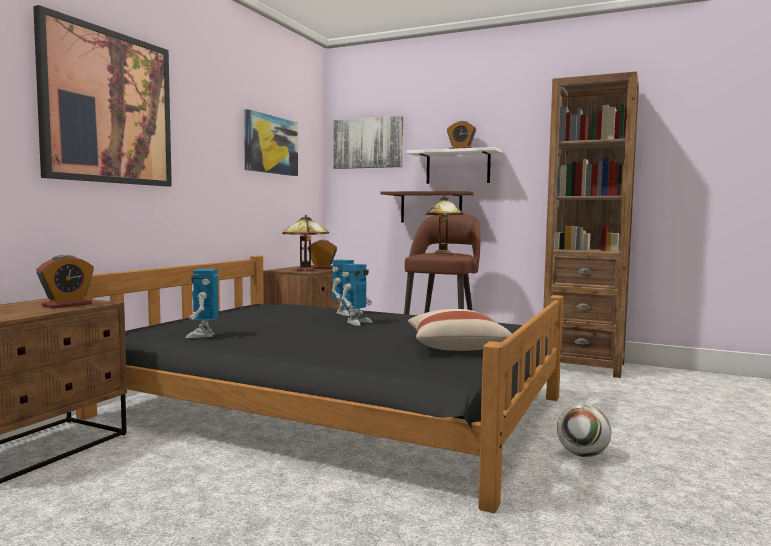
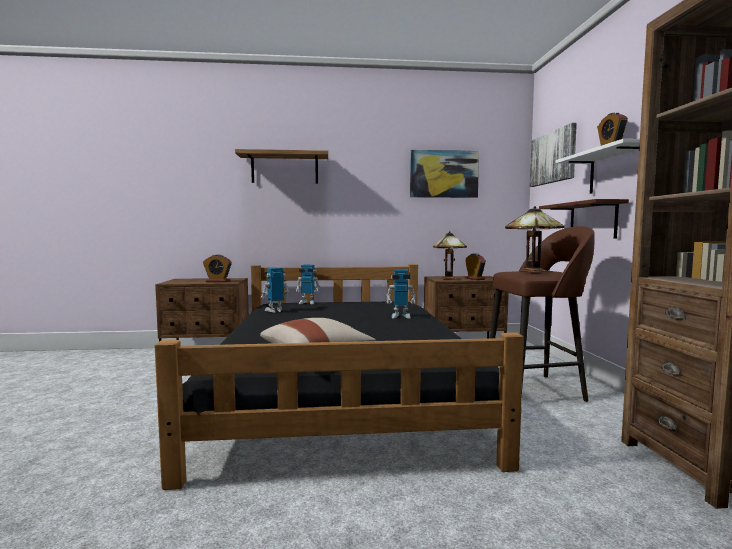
camera: 60 degrees right, 0 degrees up
picture [33,5,172,186] -> shelf [235,149,328,184]
toy robot [341,263,373,326] -> toy robot moved to [295,265,320,304]
football [557,404,611,457] -> none

